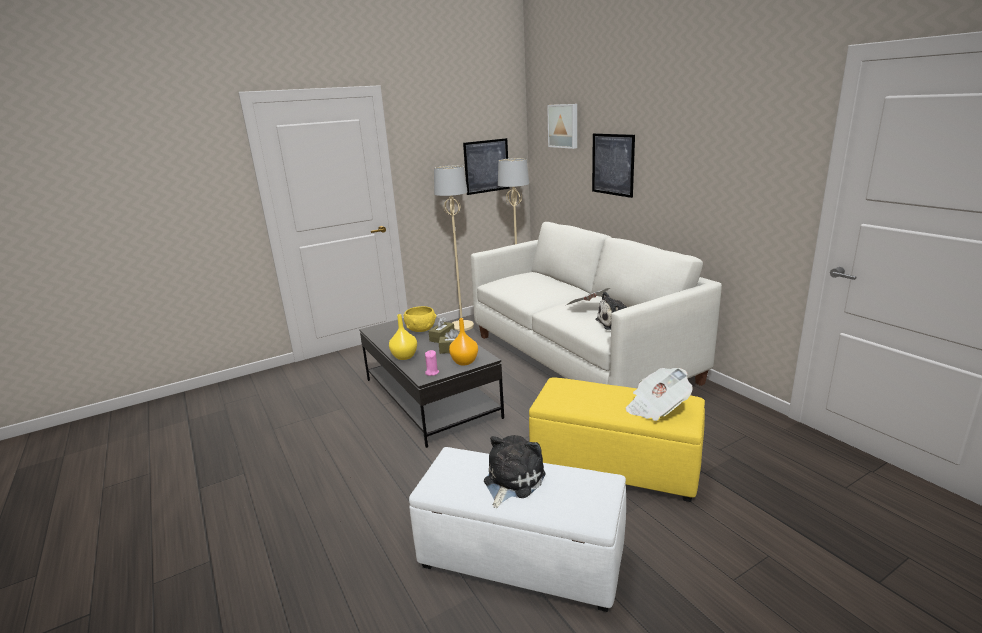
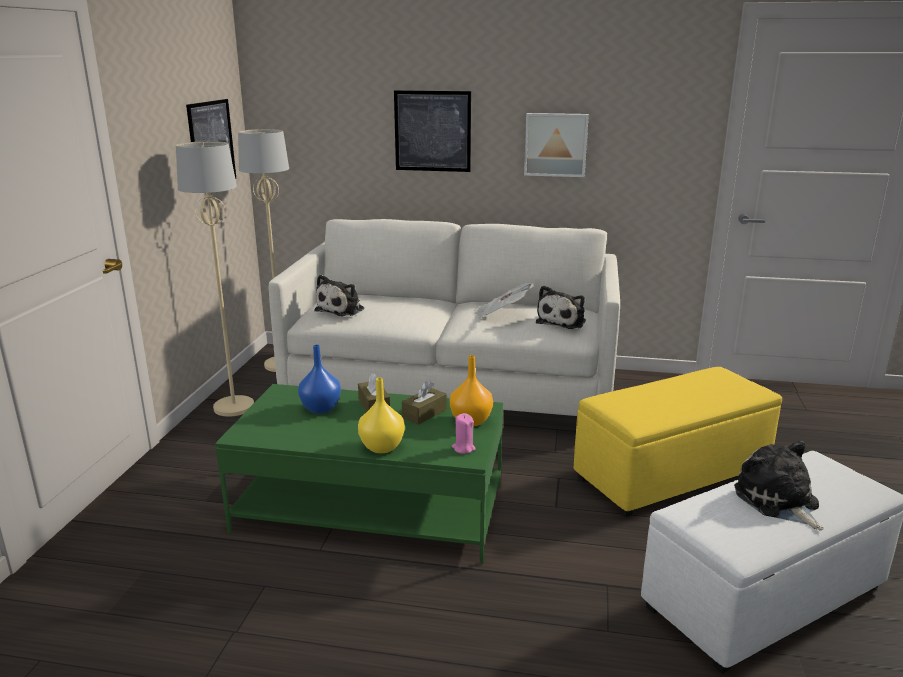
camera: 50 degrees left, 0 degrees up
black coffee table [359,317,504,448] -> green coffee table [215,384,503,563]
yellow bowl [403,306,437,332] -> blue vase [298,345,341,414]
picture [547,104,577,149] -> picture moved to [524,113,589,177]
newspaper [626,368,693,421] -> none
none -> plush toy [314,275,364,316]

